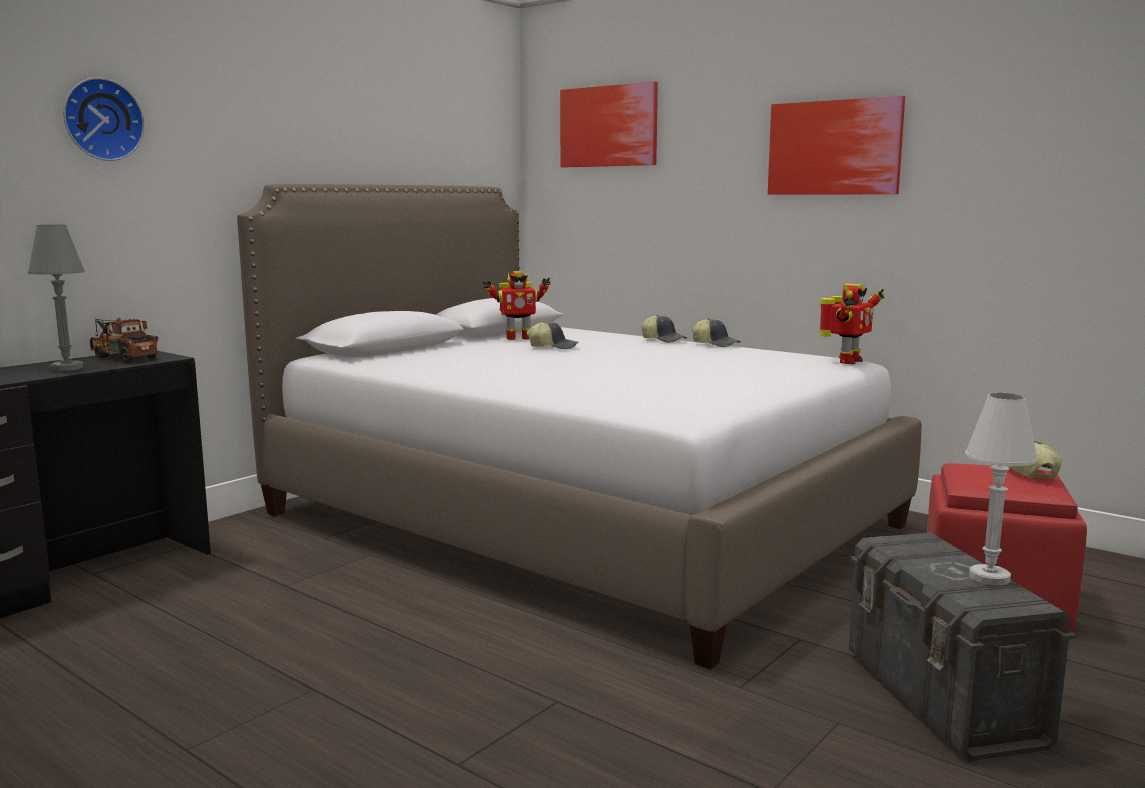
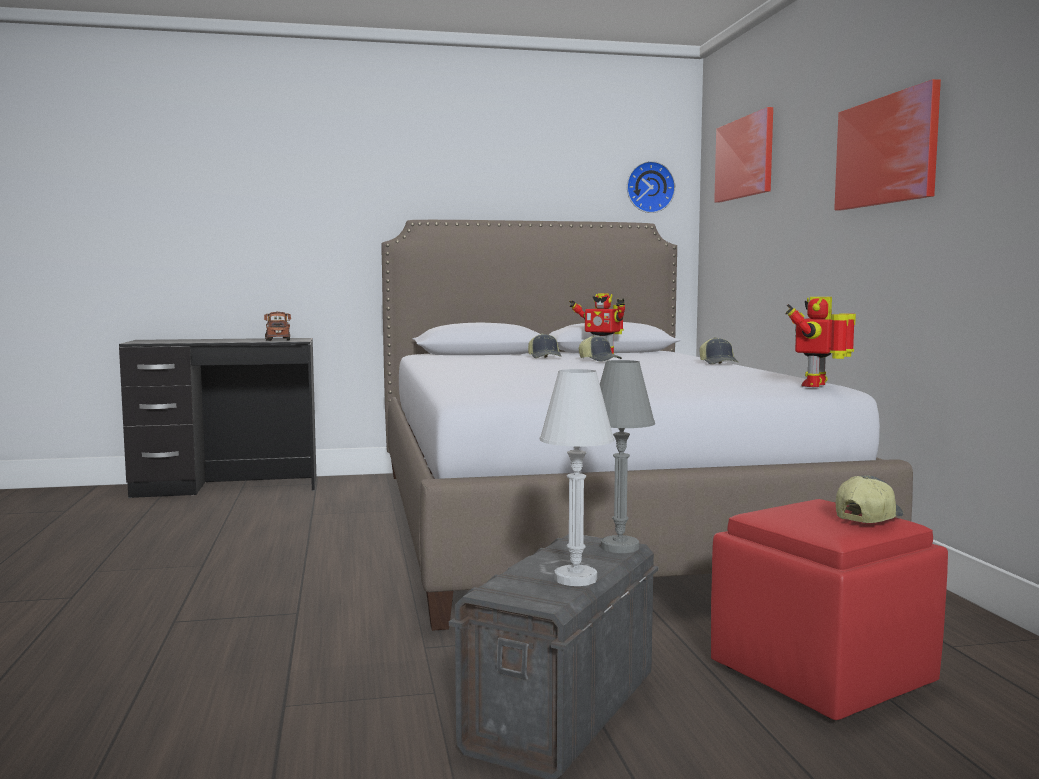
camera: 40 degrees right, 5 degrees down
grey table lamp [28,225,85,371] -> grey table lamp moved to [600,360,655,553]
wall clock [63,78,144,161] -> wall clock moved to [627,161,675,213]
cap [692,318,741,347] -> cap moved to [528,333,562,358]
toy robot [819,284,884,364] -> toy robot turned 135 degrees clockwise [785,297,856,387]

